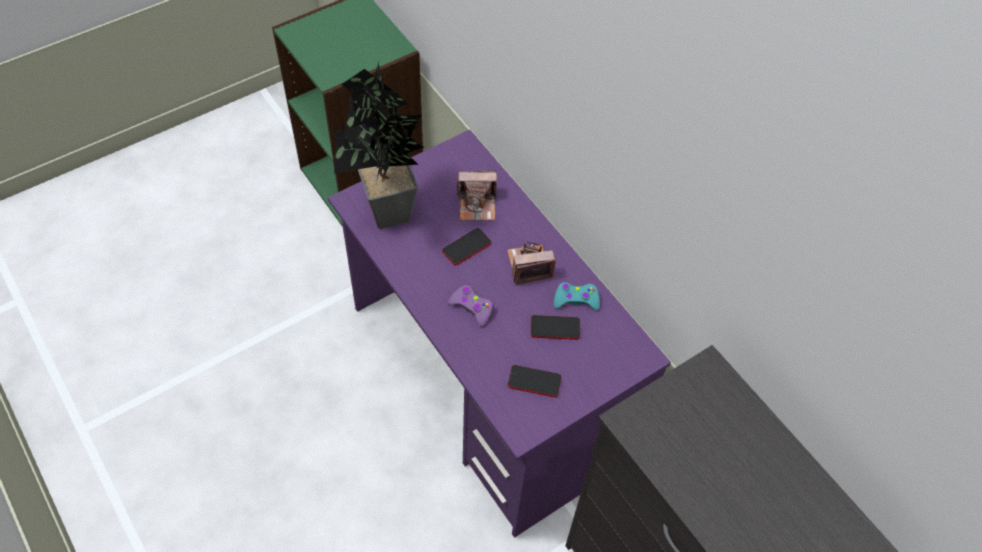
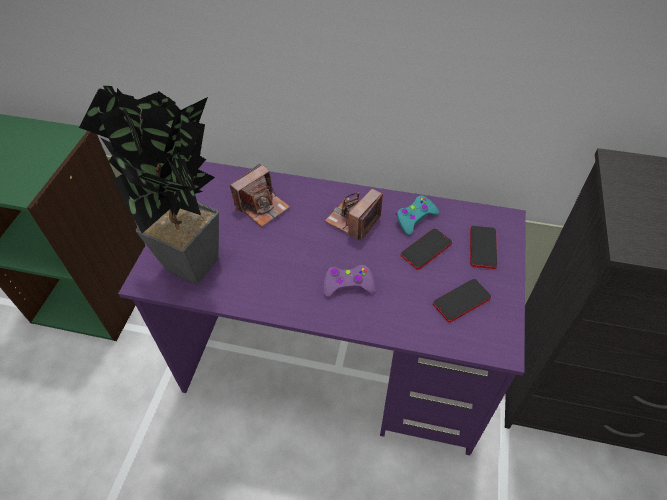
camera: 40 degrees left, 5 degrees down
phone [442,228,491,266] -> phone moved to [470,226,498,269]

